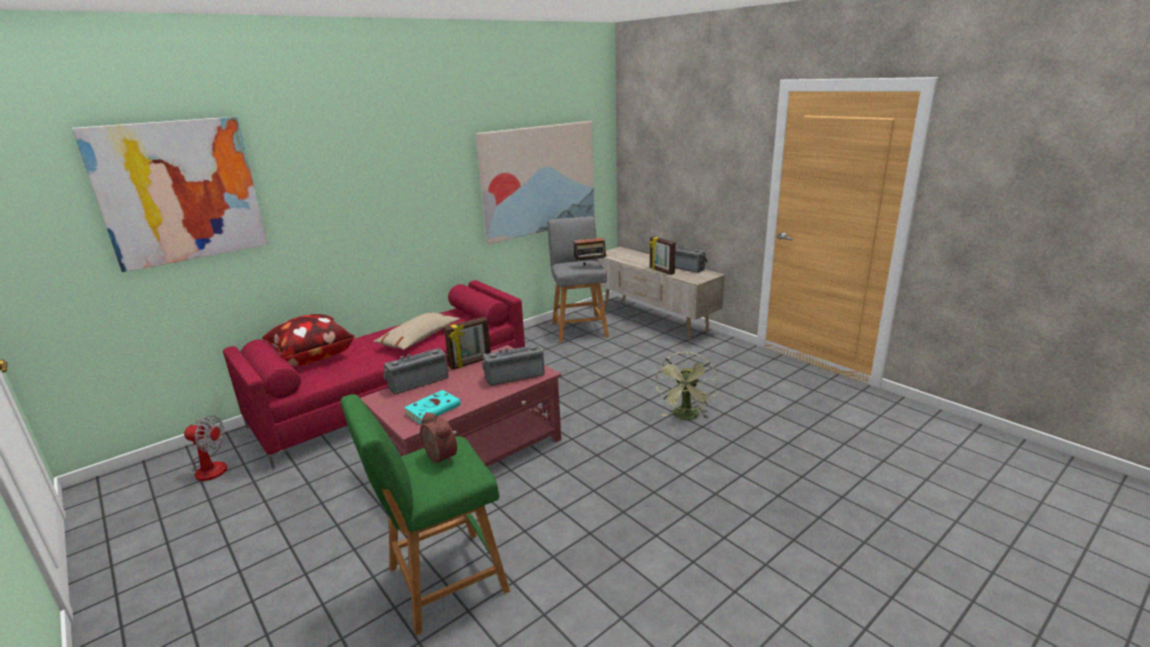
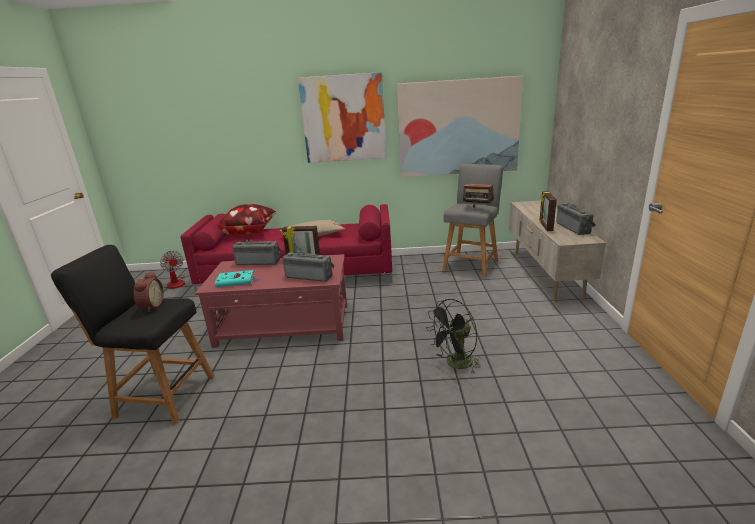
camera: 40 degrees right, 0 degrees up
picture [72,117,268,272] -> picture moved to [298,72,386,163]
green stool [341,394,510,635] -> black stool [51,245,215,424]
green fan [656,352,718,420] -> black fan [426,299,481,373]

